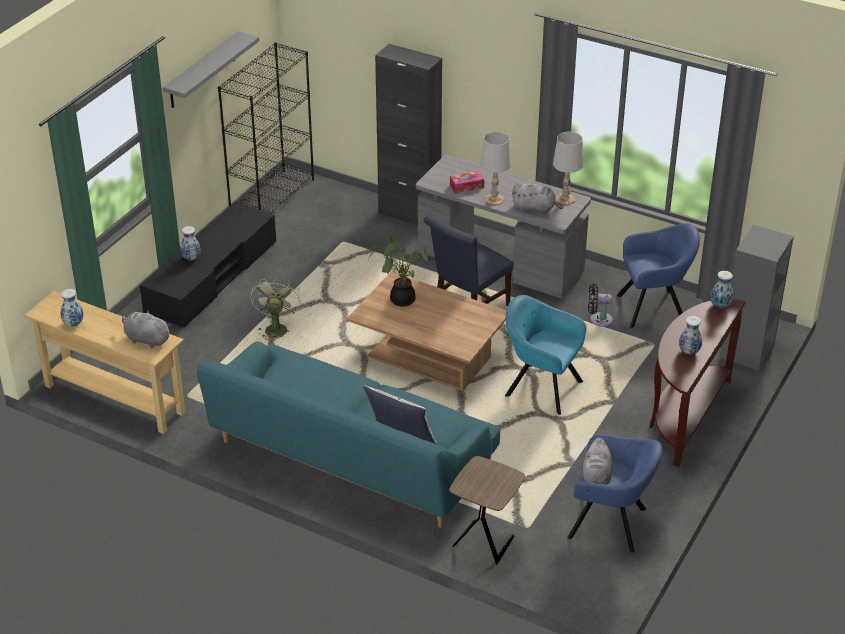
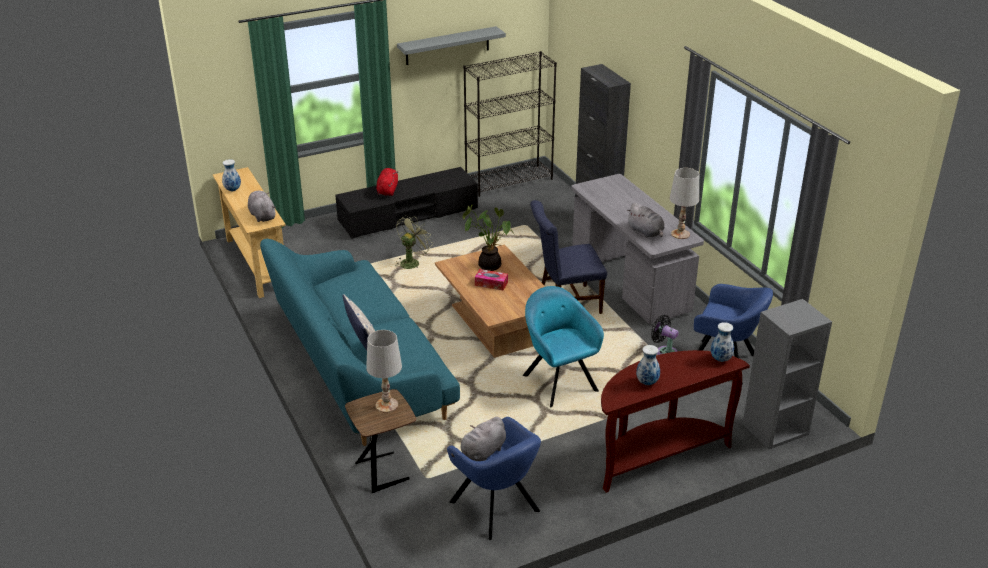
camera: 35 degrees right, 5 degrees down
vase [180,226,201,261] -> red plush toy [376,168,398,196]
tissue box [450,171,484,193] -> tissue box moved to [475,269,508,291]
white table lamp [481,132,511,205] -> white table lamp moved to [366,330,402,413]

